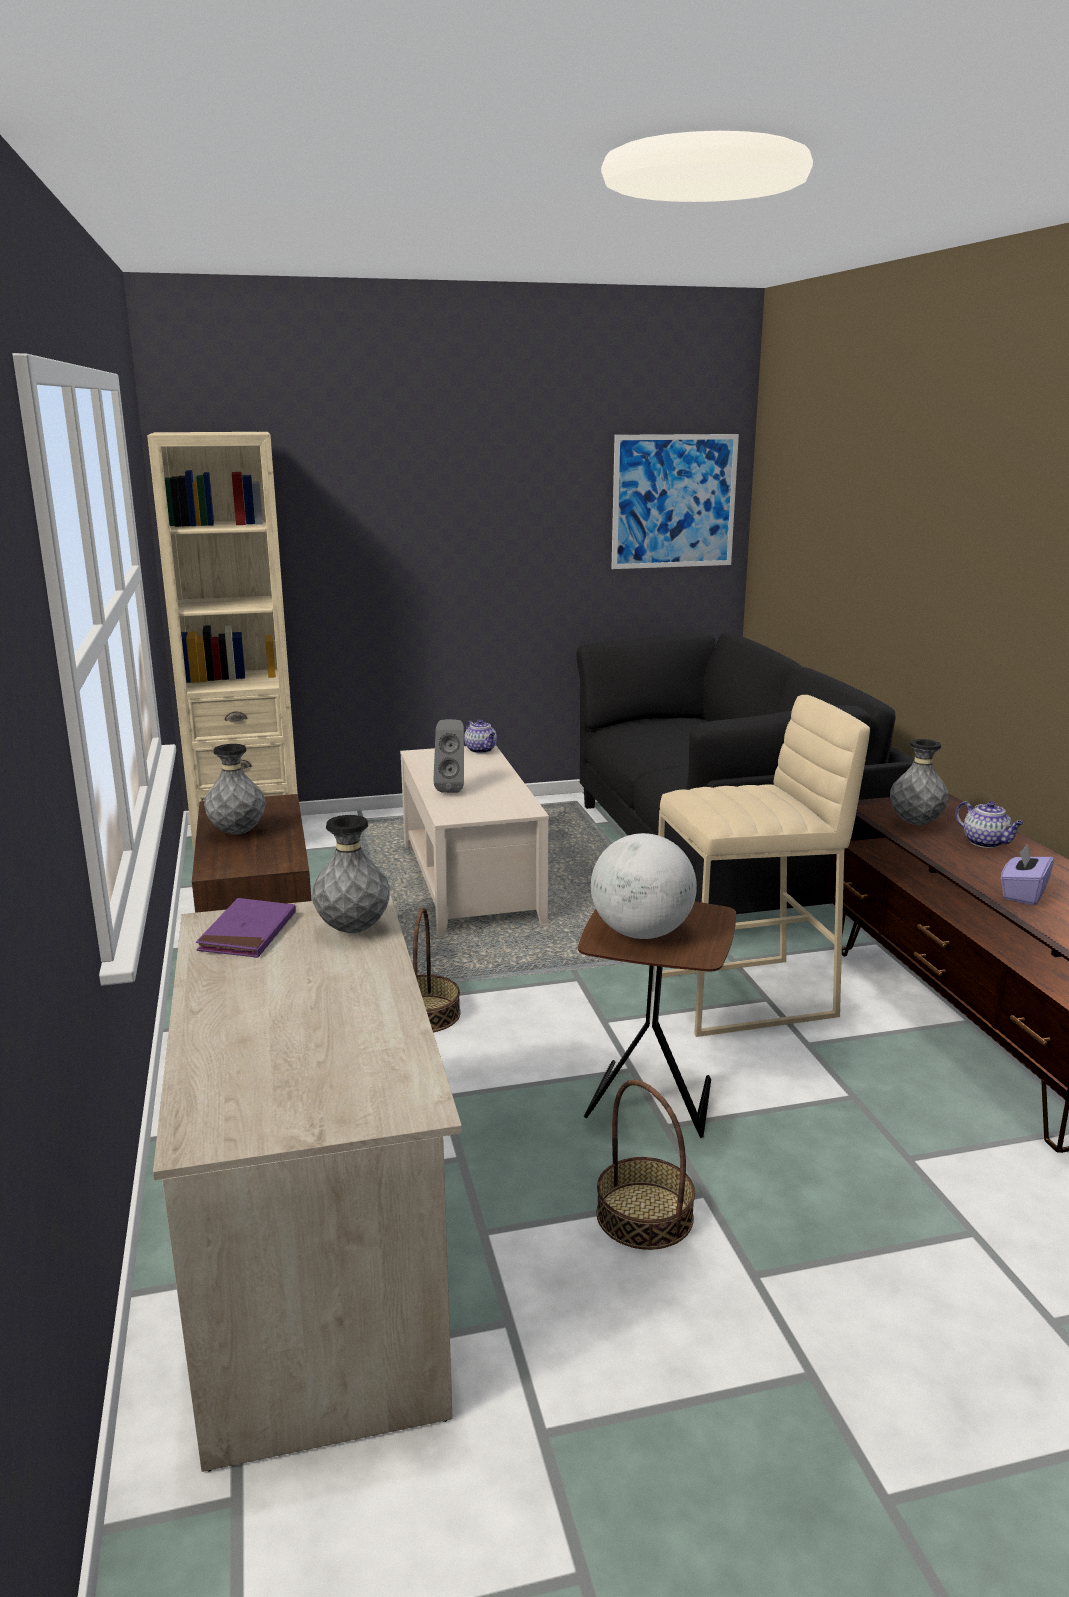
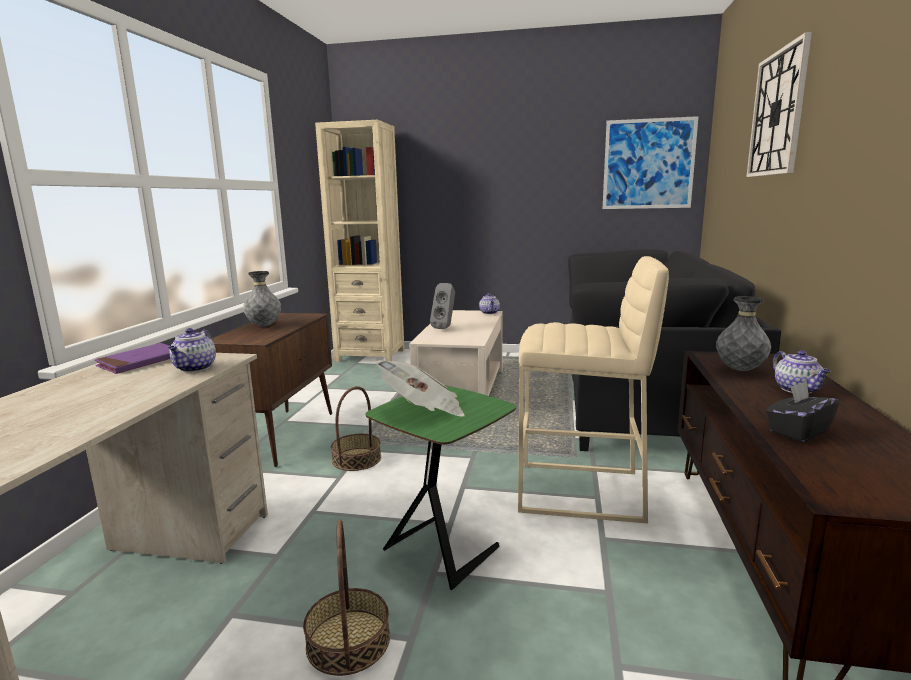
camera: 25 degrees right, 5 degrees down
grey vase [312,815,390,933] -> teapot [168,328,216,372]
brown side table [578,902,736,1138] -> green side table [366,385,516,590]
globe [591,833,697,939] -> newspaper [376,360,464,417]
purple tissue box [1001,843,1054,905] -> black tissue box [766,381,839,442]
none -> wall clock [747,32,812,177]

